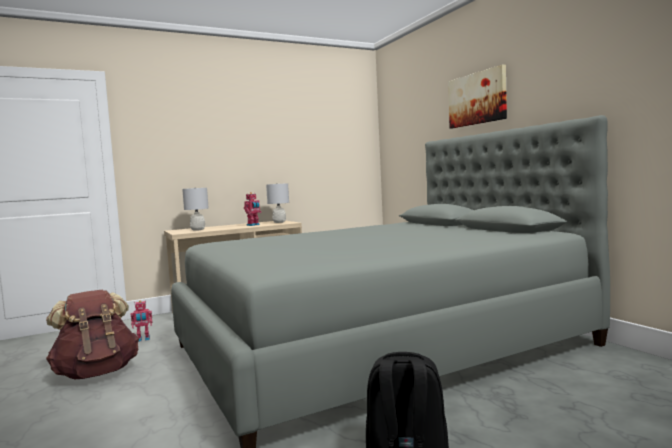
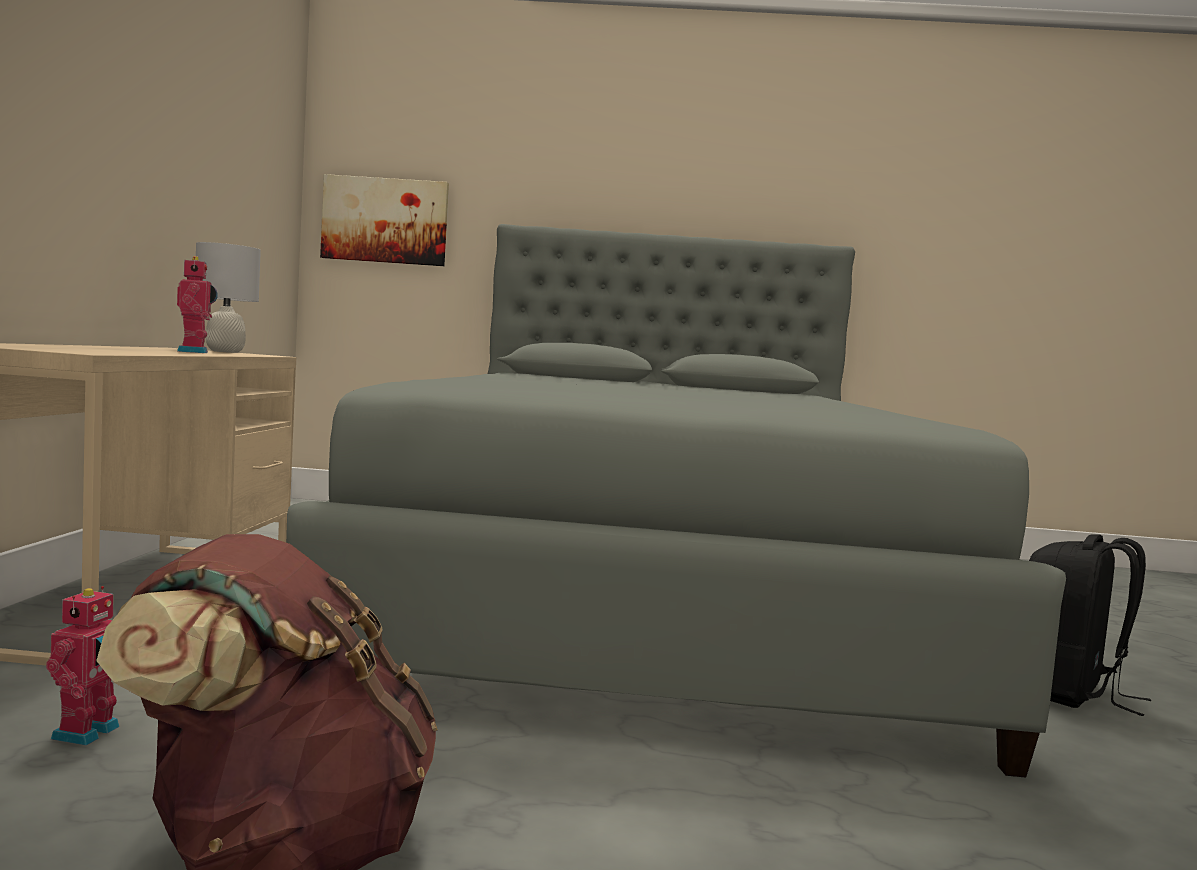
camera: 60 degrees left, 0 degrees up
grey table lamp [182,188,209,231] -> none
picture [448,64,507,128] -> picture moved to [320,174,449,266]

